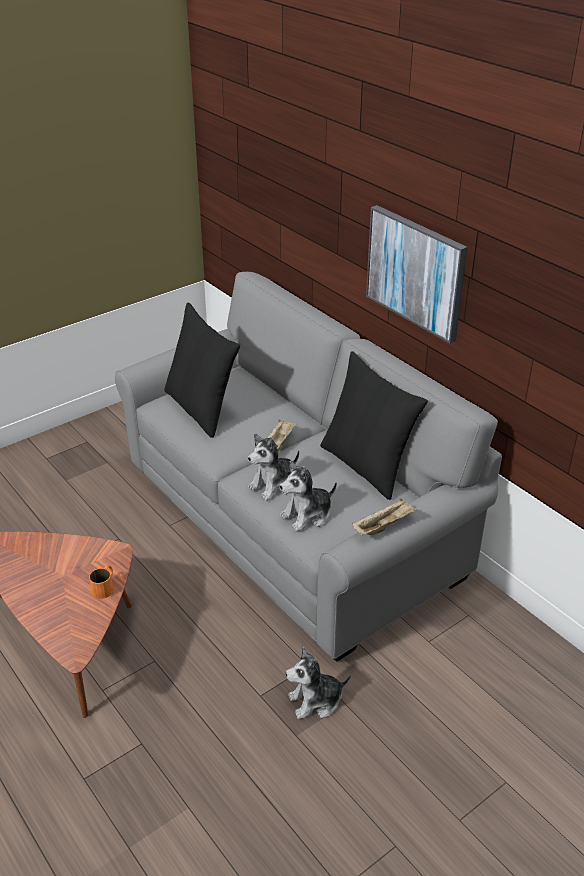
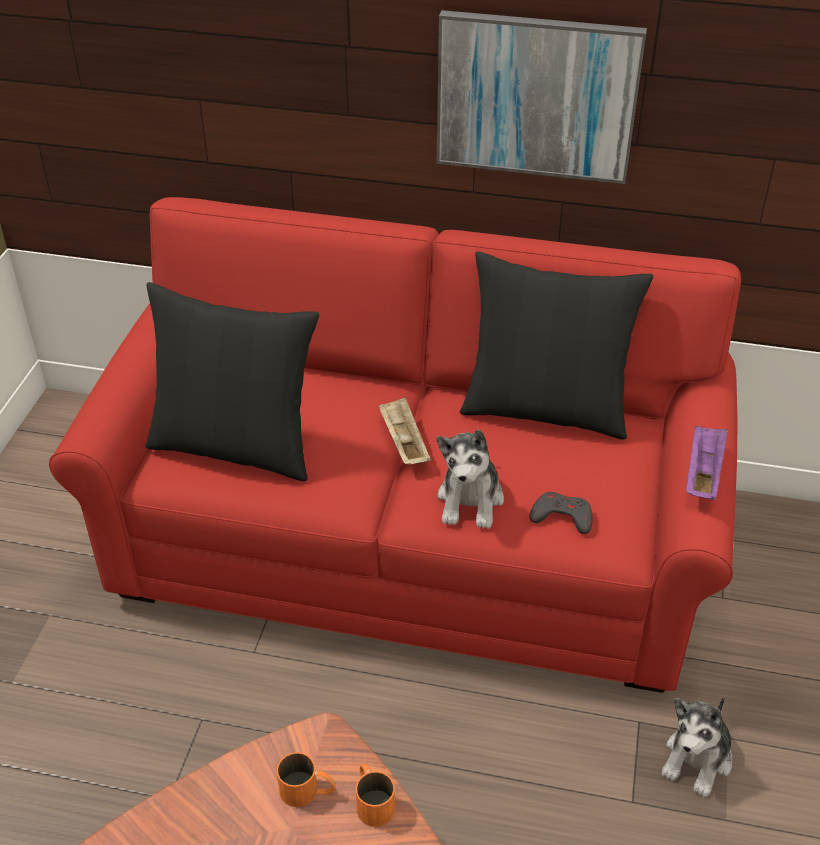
camera: 40 degrees left, 5 degrees up
grey sofa [115,272,502,662] -> red sofa [49,197,741,693]
plush toy [280,461,337,532] -> grey game controller [530,492,593,534]
beige tray [352,498,417,535] -> purple tray [686,425,728,500]
none -> orange mug [277,752,336,807]

